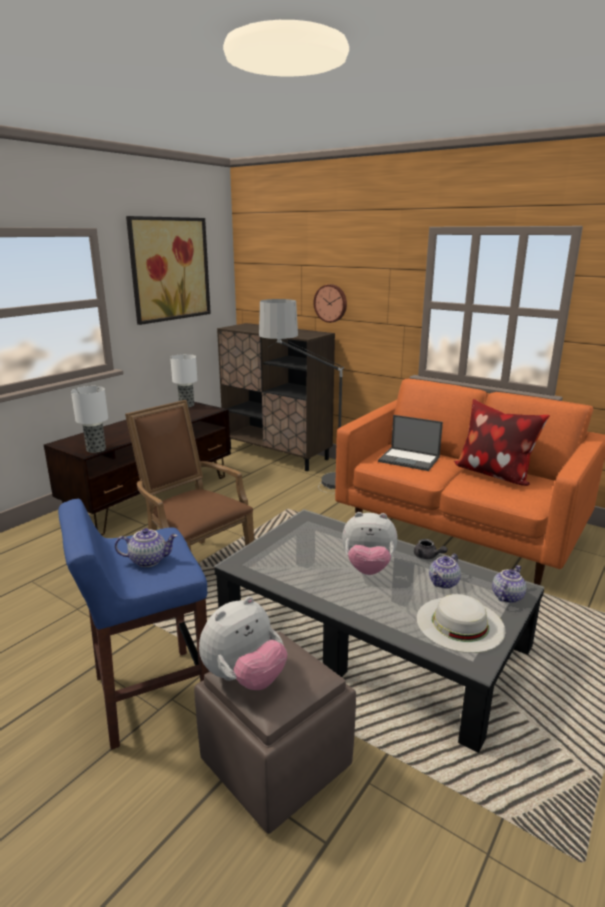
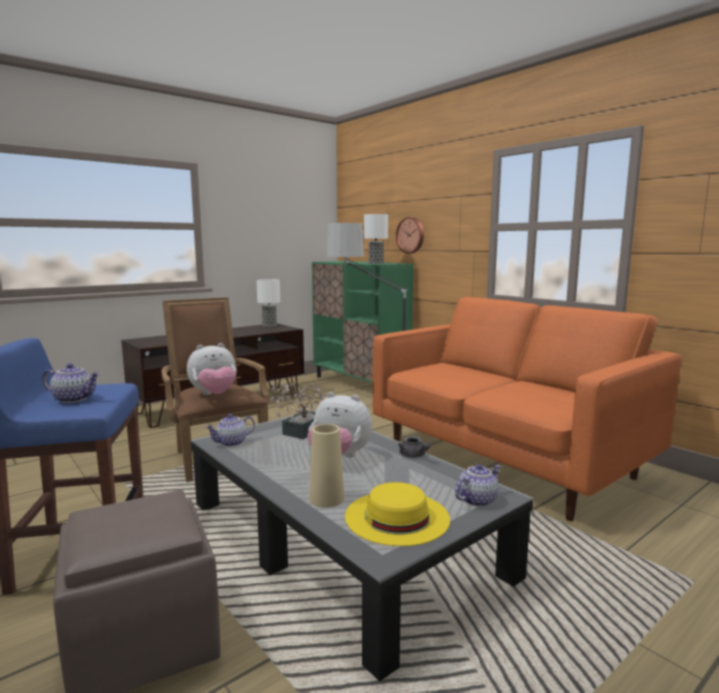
camera: 15 degrees right, 10 degrees down
table lamp [71,386,108,453] -> table lamp moved to [364,214,388,264]
picture [126,216,211,325] -> none
plush toy [199,596,287,690] -> plush toy moved to [187,343,236,395]
brown cabinet [217,323,335,471] -> green cabinet [312,261,414,383]
laptop [378,415,443,471] -> none
white hat [417,594,505,653] -> yellow hat [345,482,450,546]
teapot [429,553,461,589] -> teapot moved to [205,414,255,447]
pillow [454,399,550,486] -> none
none -> potted plant [270,383,324,439]
none -> beige vase [309,424,344,508]

